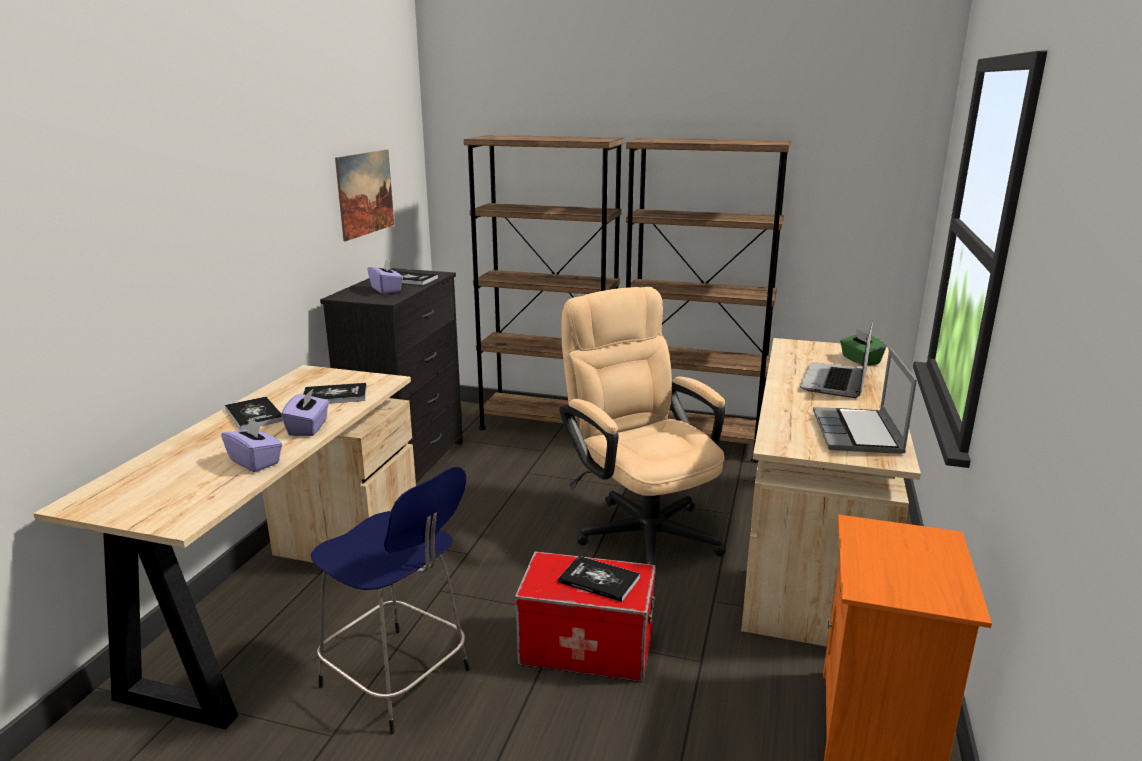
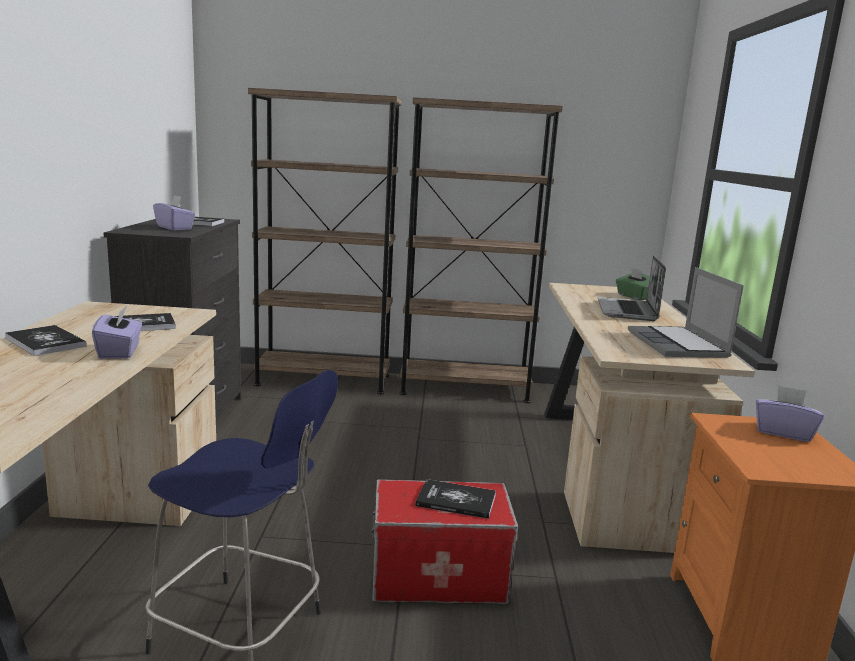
camera: 15 degrees left, 5 degrees down
purple tissue box [221,417,282,472] -> purple tissue box moved to [756,385,824,442]
picture [335,150,394,241] -> none
beige office chair [559,287,726,580] -> none

